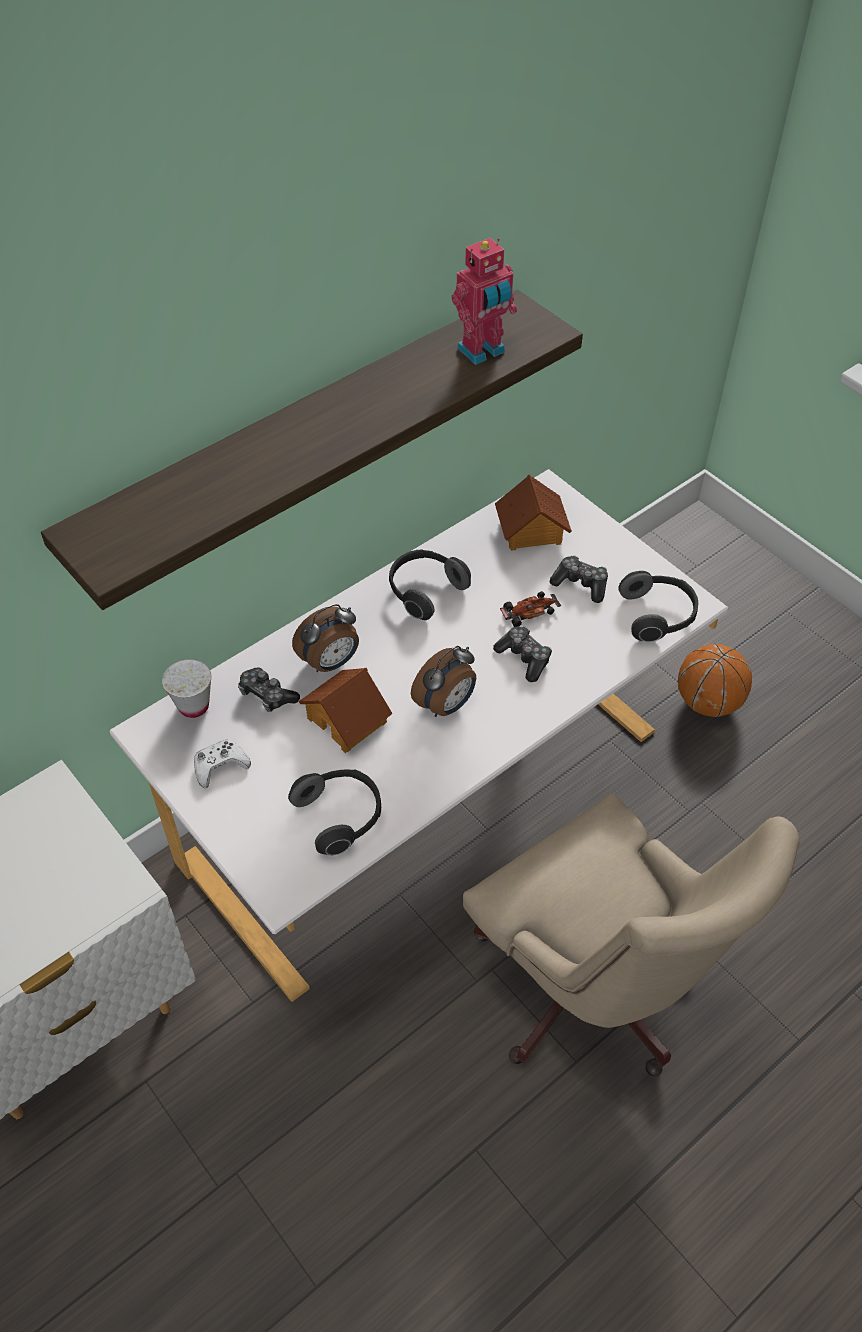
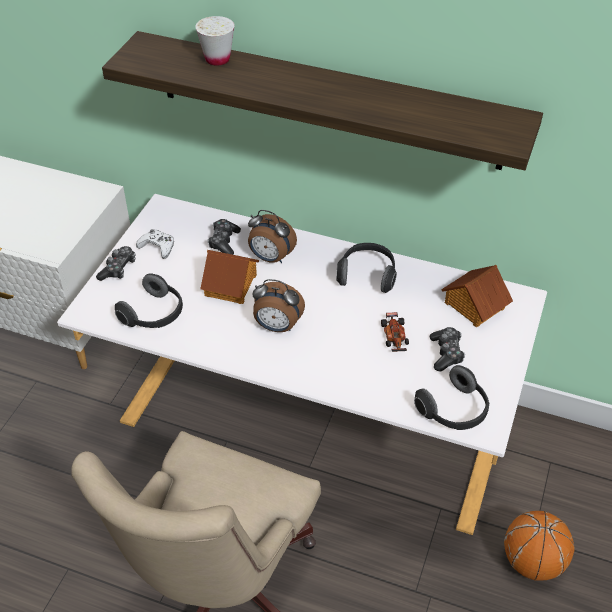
camera: 60 degrees right, 5 degrees down
white cup [162,659,211,718] -> white cup moved to [195,16,235,66]
toy robot [452,238,517,365] -> none
game controller [493,627,552,682] -> game controller moved to [96,246,136,281]
toy car [500,591,561,627] -> toy car turned 45 degrees clockwise [381,312,409,352]

